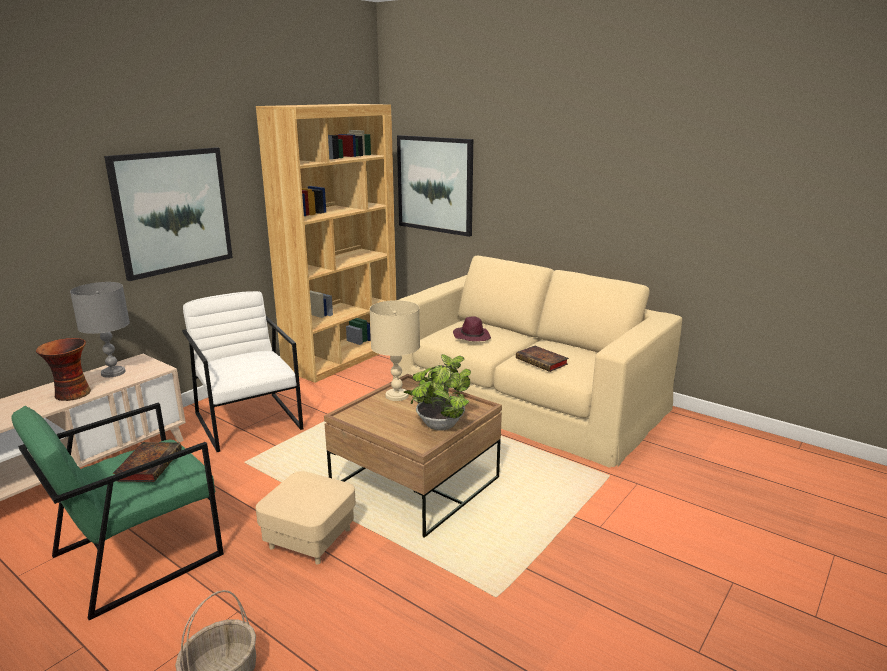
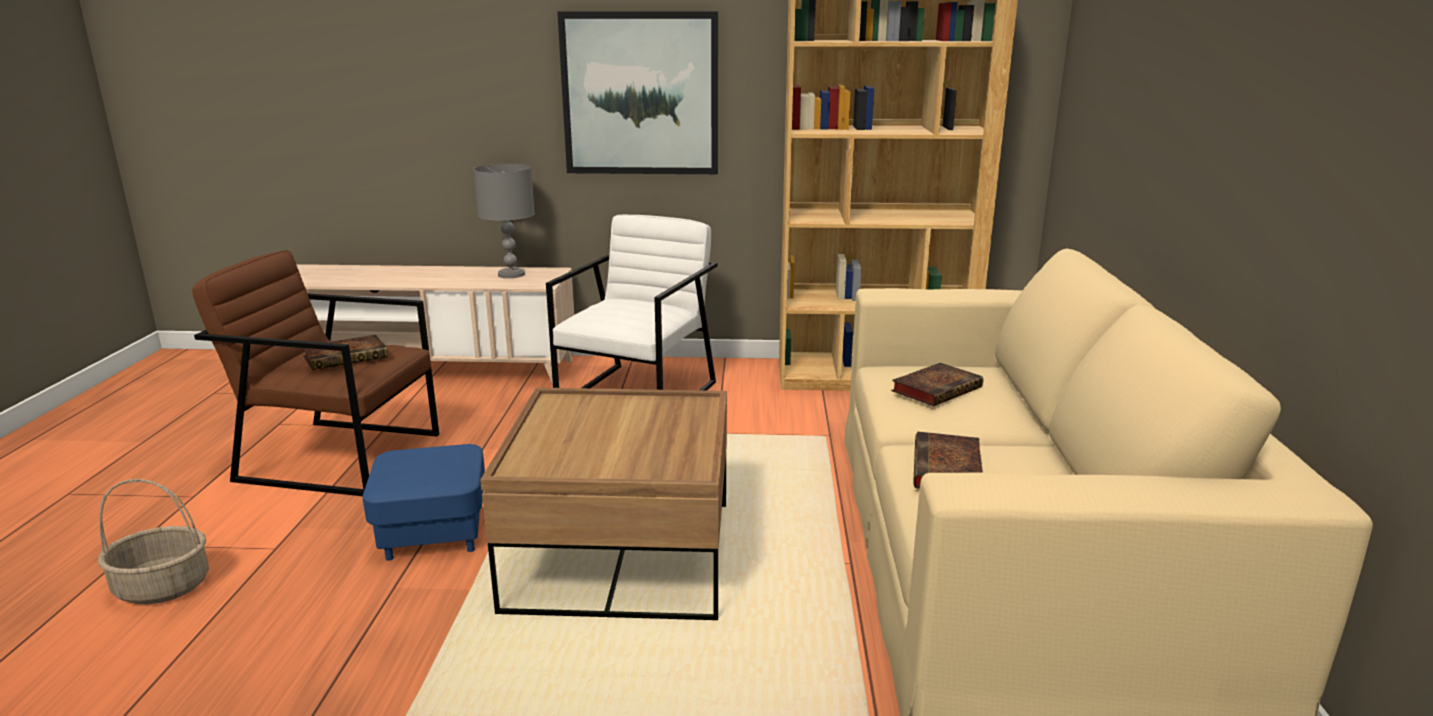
camera: 55 degrees right, 0 degrees up
green armchair [11,403,224,620] -> brown armchair [192,250,439,496]
vase [36,338,91,401] -> none
beige ottoman [256,471,356,564] -> blue ottoman [362,444,485,561]
beige table lamp [370,300,420,401] -> none
picture [397,135,473,237] -> none
potted plant [404,354,471,431] -> none
purple hat [453,316,491,341] -> book [891,363,983,406]

